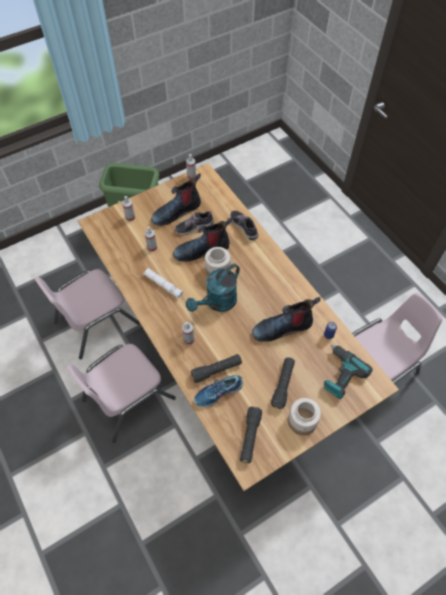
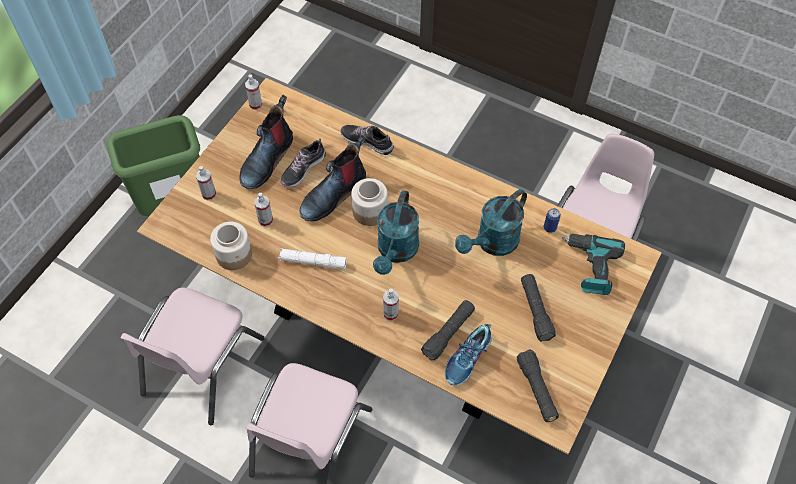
camera: 30 degrees left, 0 degrees up
boot [252,297,320,342] -> turquoise watering can [455,189,527,256]
jar [288,398,321,435] -> jar moved to [210,222,252,270]

